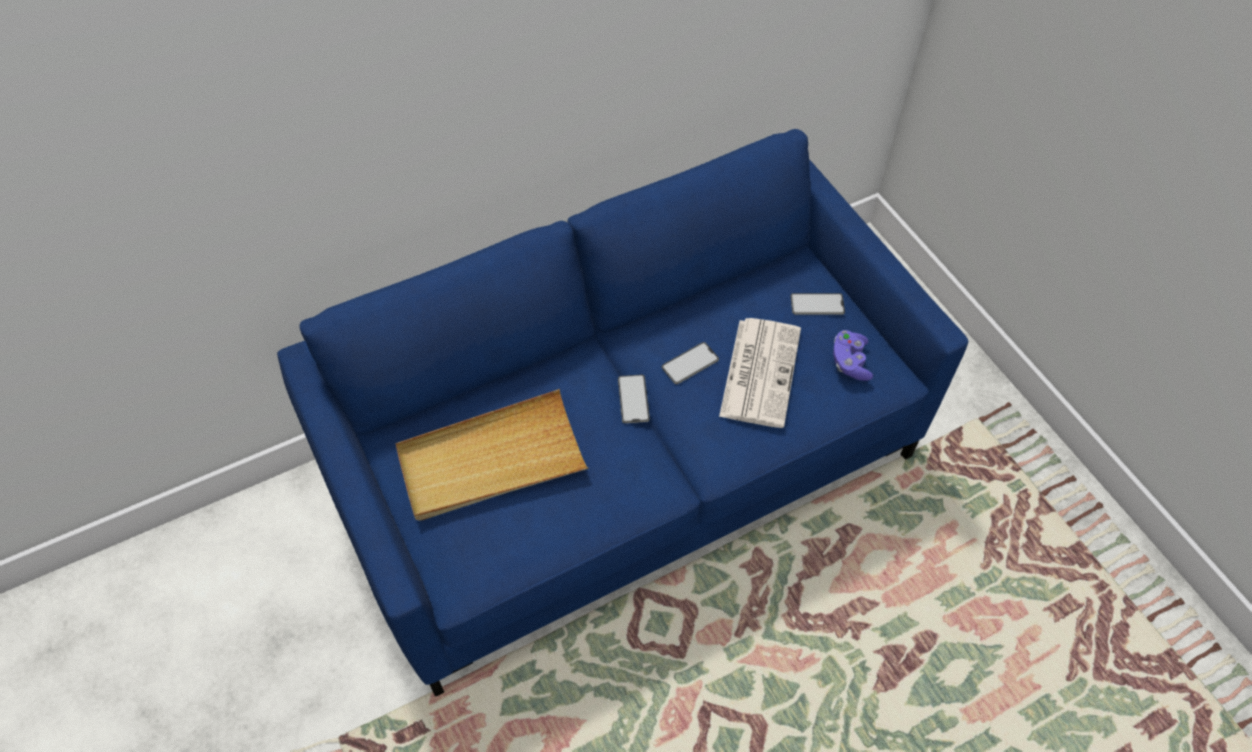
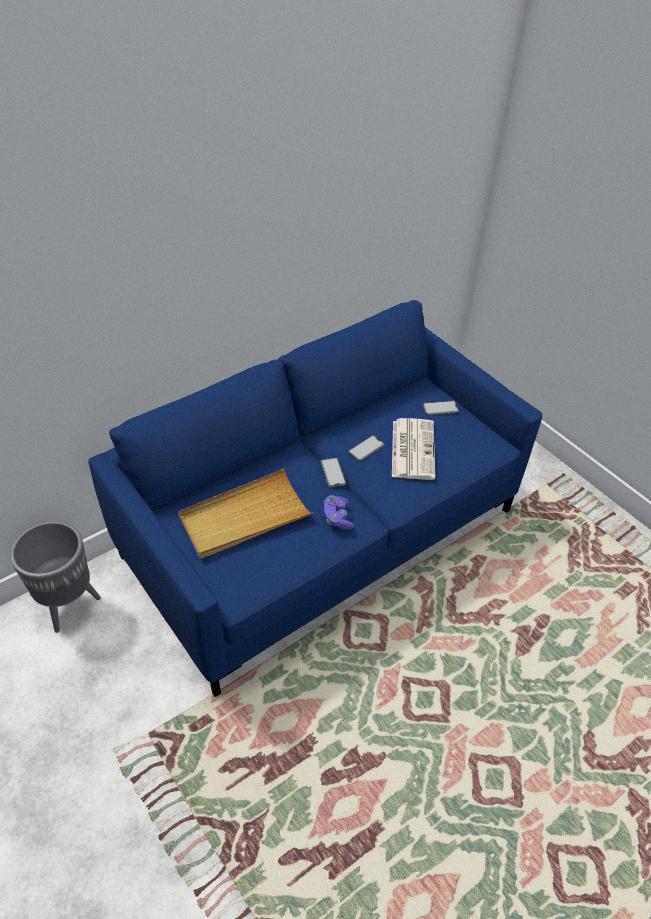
camera: 10 degrees left, 10 degrees down
purple game controller [833,330,873,381] -> purple game controller moved to [324,495,354,530]
none -> grey planter [10,521,101,633]

